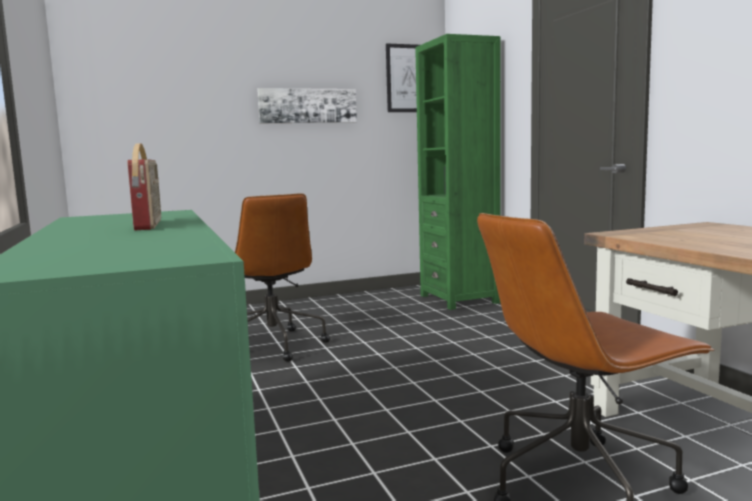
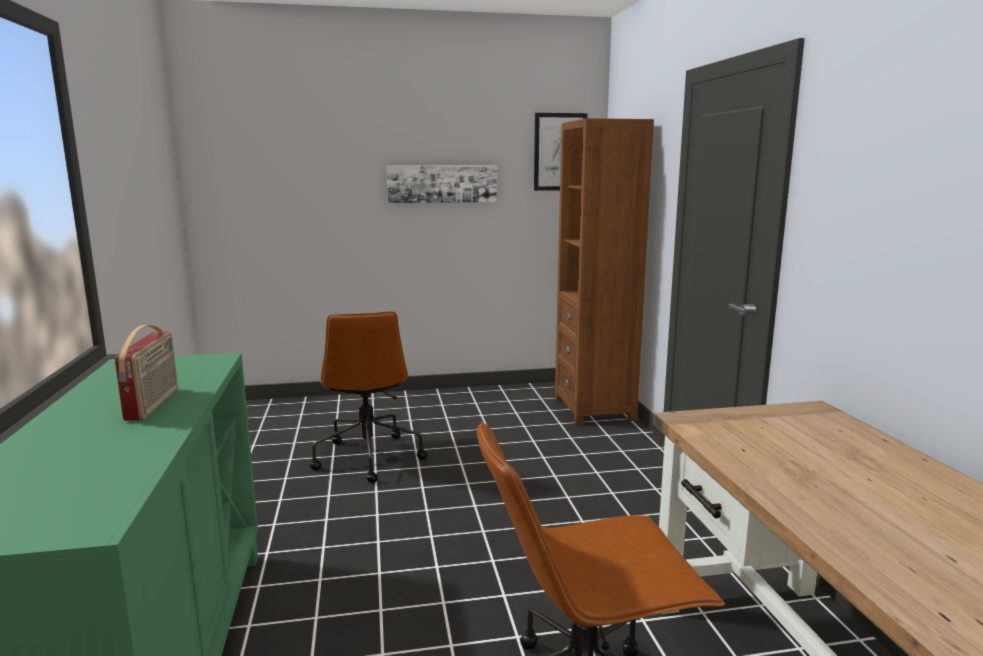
camera: 10 degrees right, 5 degrees up
green bookcase [415,34,501,310] -> brown bookcase [555,118,654,425]

